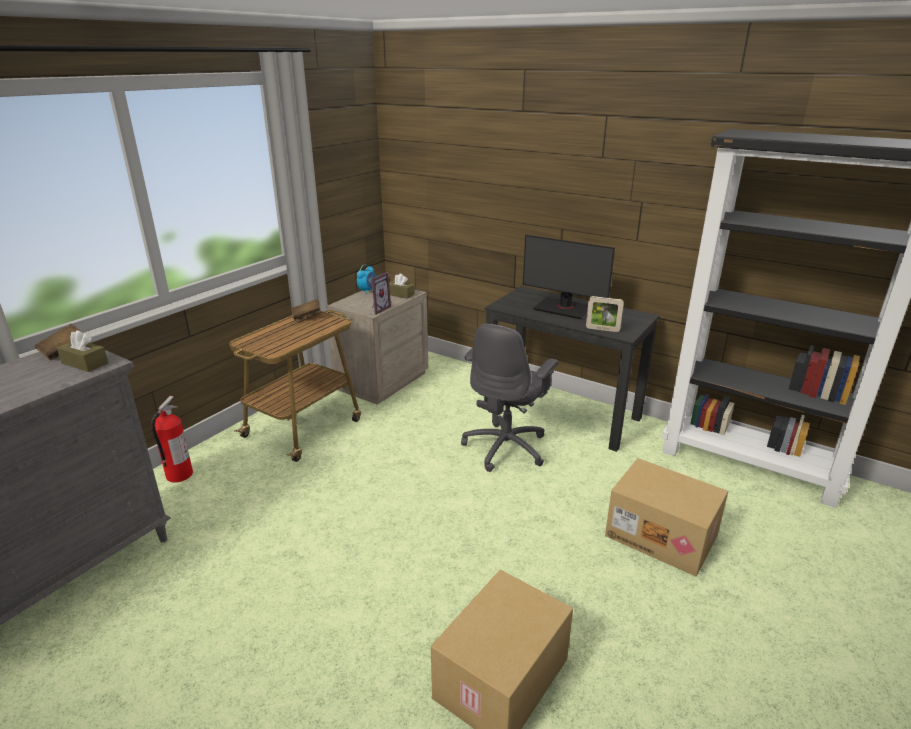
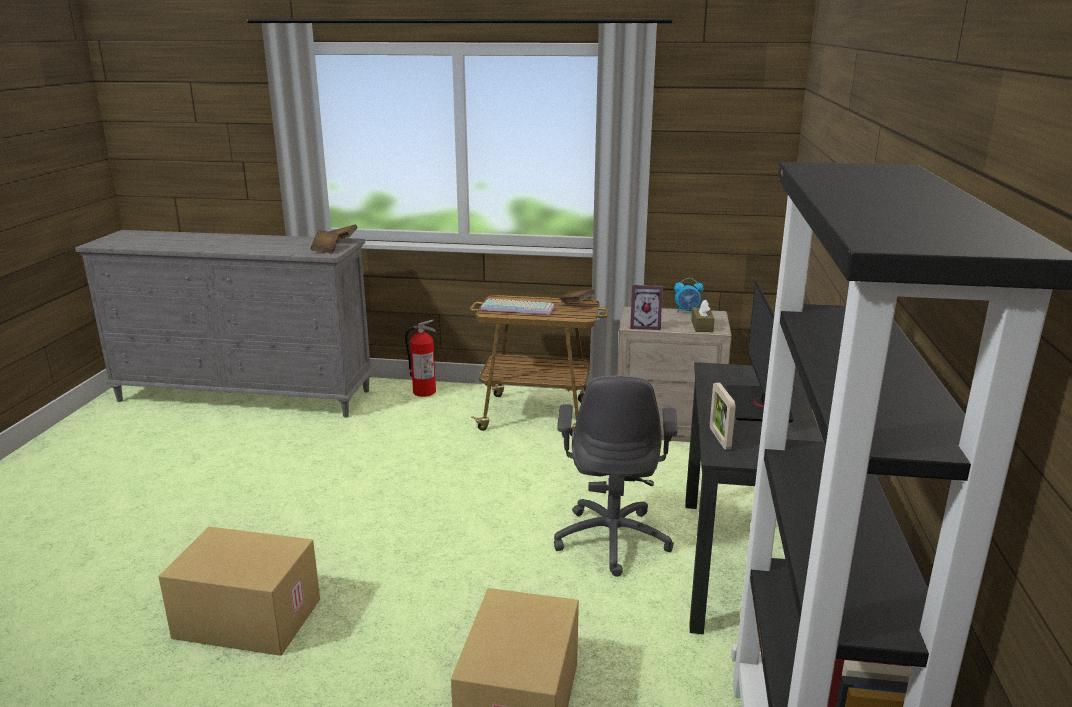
camera: 65 degrees right, 5 degrees down
brown tissue box [57,330,108,372] -> brown book [311,230,340,254]
grey office chair [461,324,559,472] -> grey office chair turned 90 degrees counterclockwise [554,376,678,577]
none -> keyboard [481,299,554,315]

